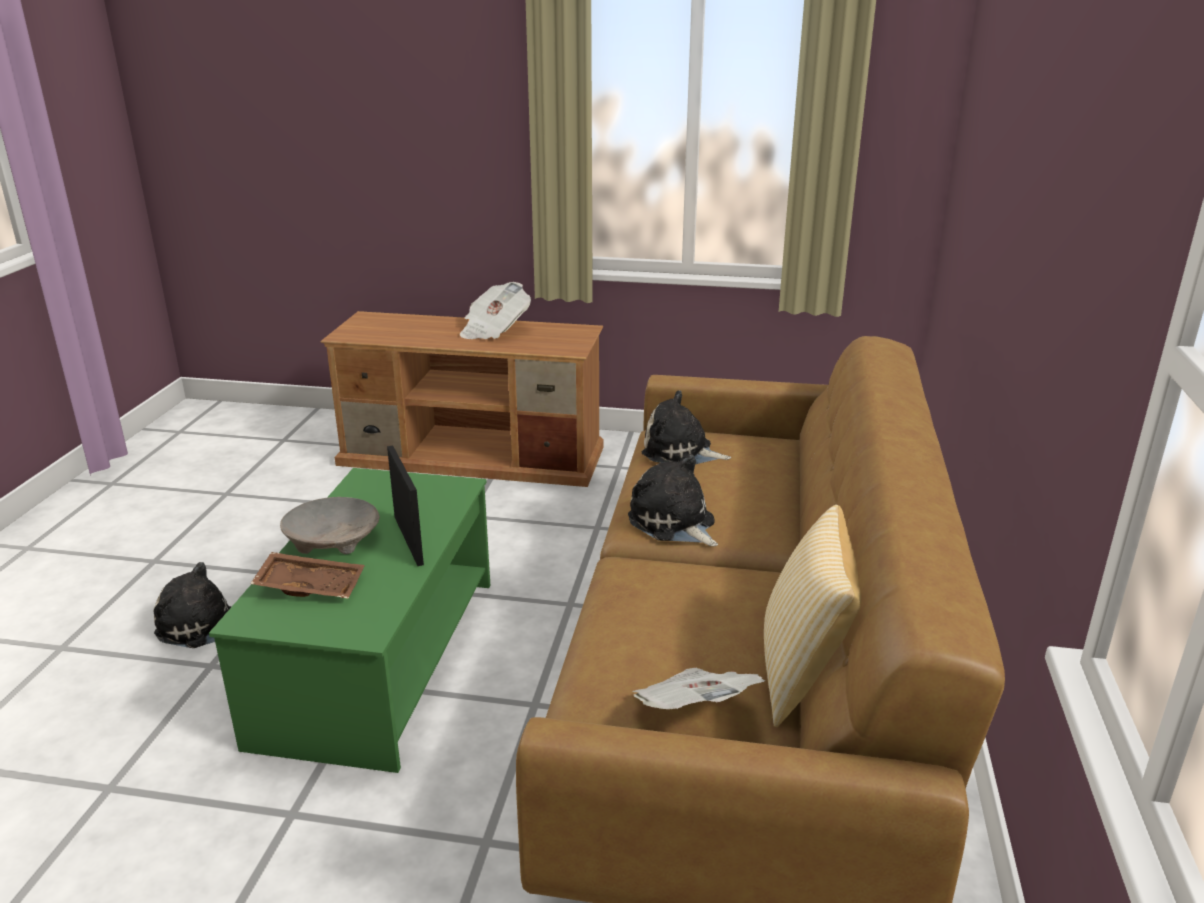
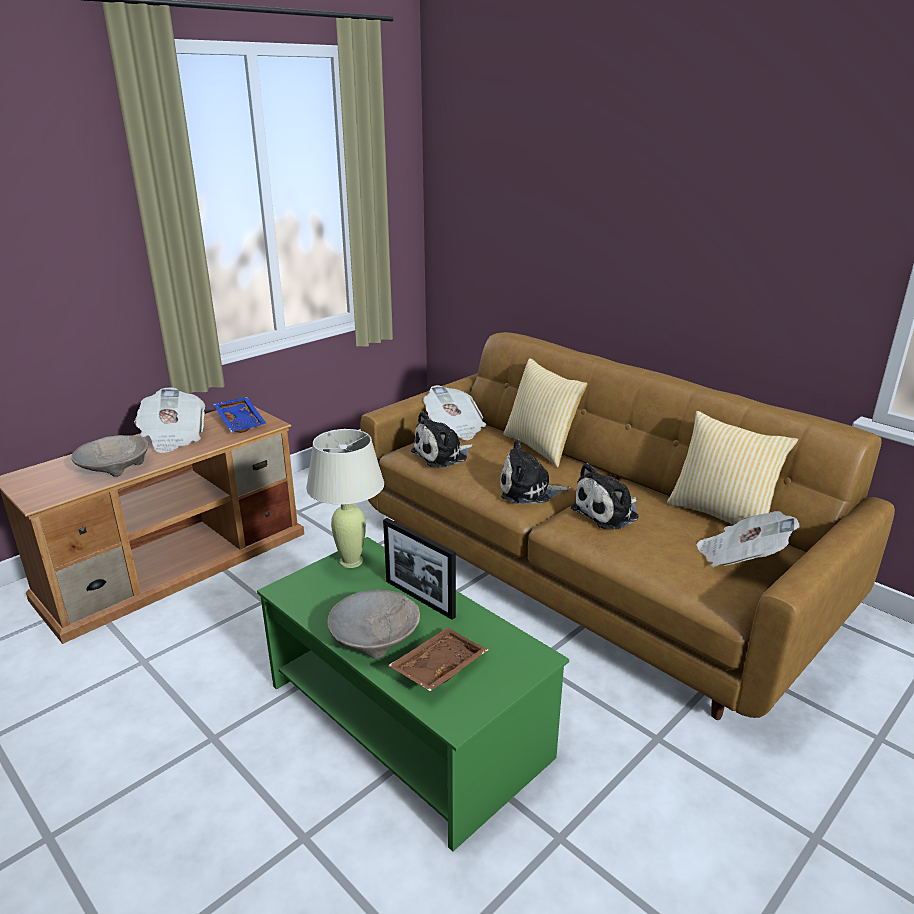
camera: 55 degrees left, 0 degrees up
plush toy [154,562,232,648] -> plush toy moved to [571,463,639,529]
picture frame [387,446,424,566] -> picture frame turned 150 degrees counterclockwise [383,518,456,620]
none -> beige bowl [71,435,149,477]
none -> blue tray [213,397,266,433]
none -> beige table lamp [306,429,384,568]
none -> newspaper [423,385,486,440]
none -> pillow [504,358,587,468]

